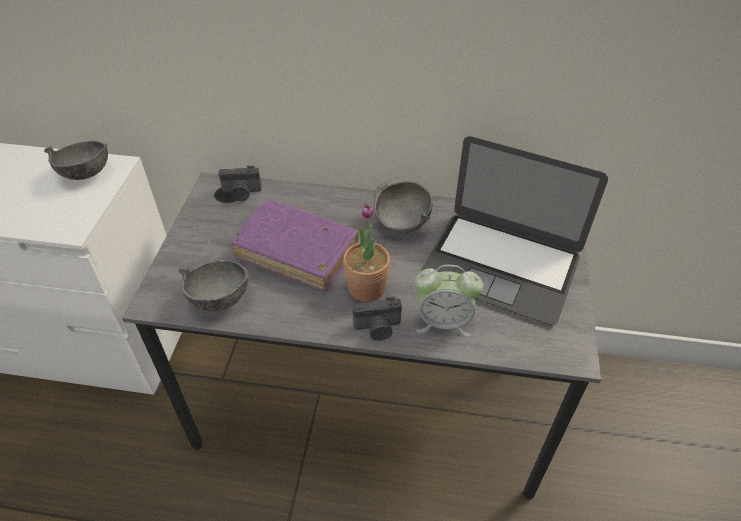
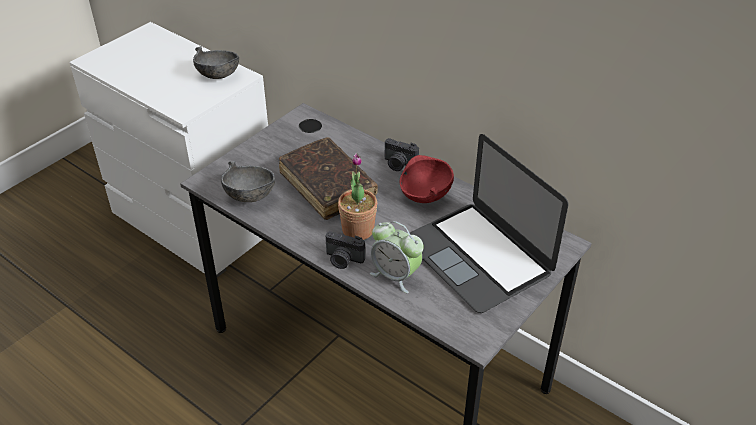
camera: 30 degrees right, 5 degrees down
camera [219,166,262,201] -> camera moved to [385,138,419,171]
purple book [231,199,358,291] -> brown book [279,137,378,220]
grey bowl [374,181,433,234] -> red bowl [399,155,454,203]

